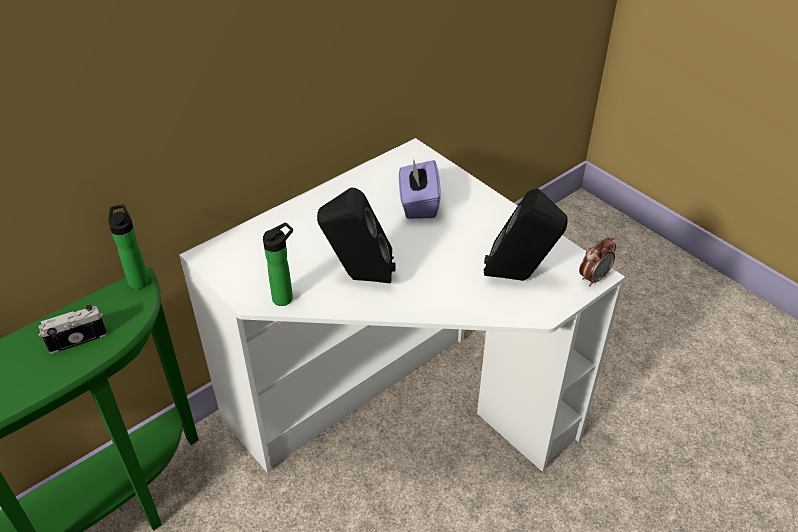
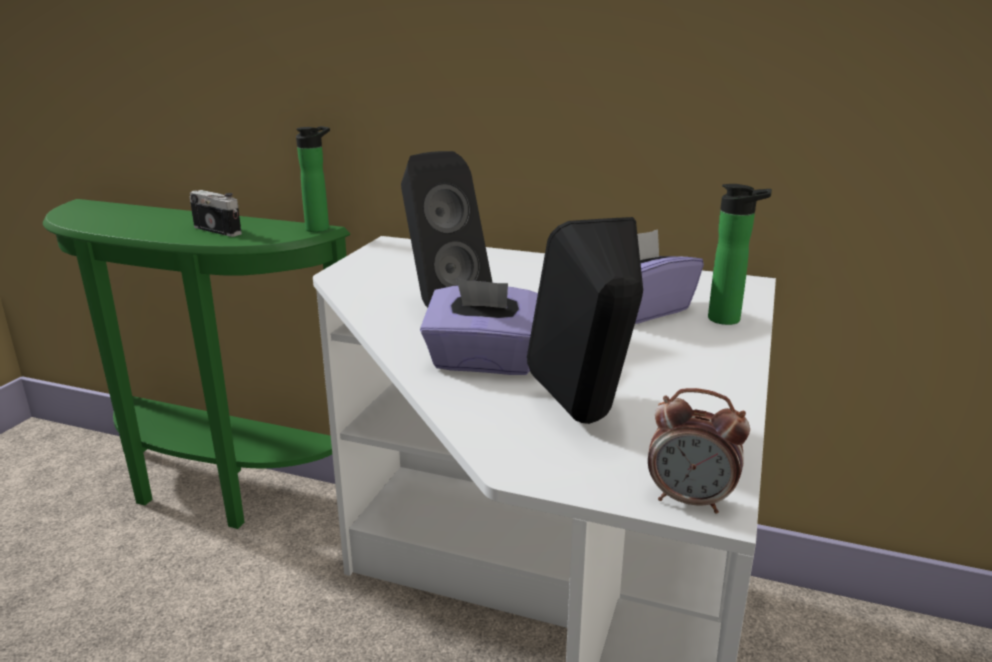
camera: 60 degrees right, 20 degrees down
bottle [263,222,293,306] -> bottle moved to [708,184,772,325]
none -> purple tissue box [420,278,538,375]

